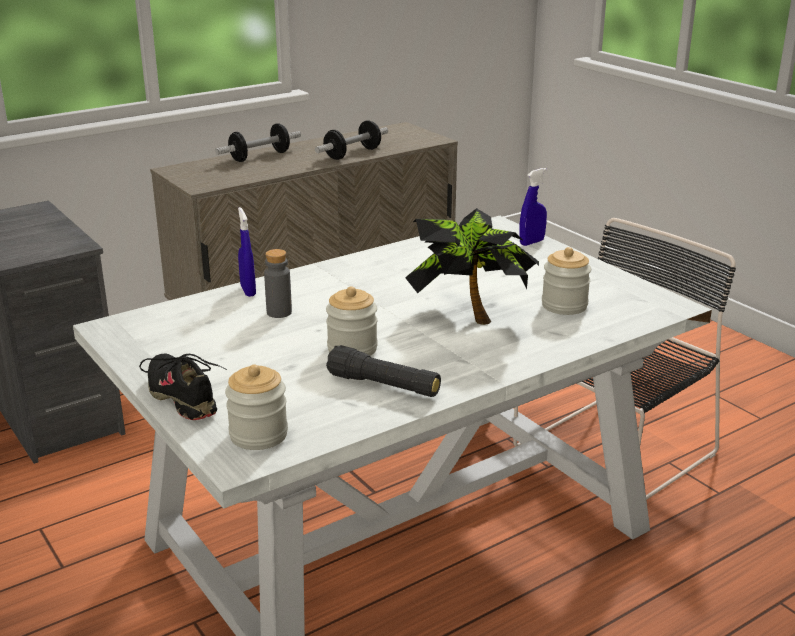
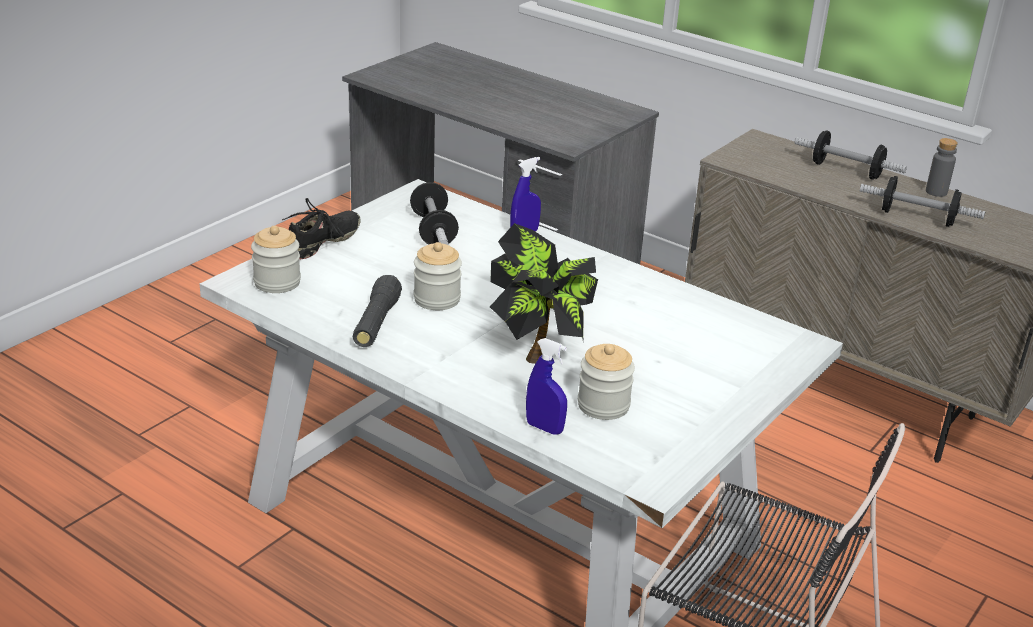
camera: 70 degrees right, 5 degrees up
grey bottle [264,249,292,318] -> grey bottle moved to [926,138,958,197]
blue spray bottle [519,168,547,246] -> blue spray bottle moved to [526,338,567,435]
none -> dumbbell [410,182,459,245]

